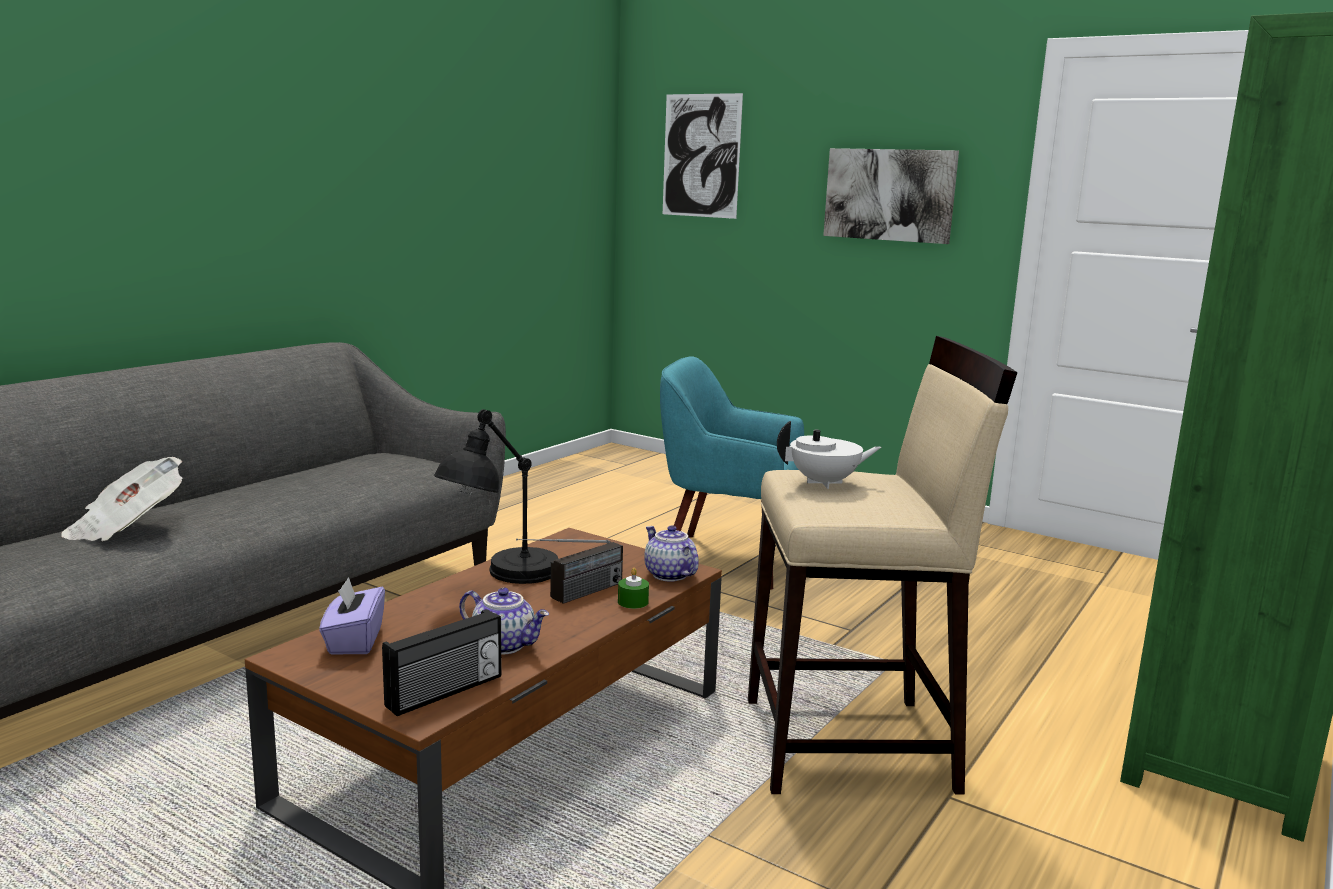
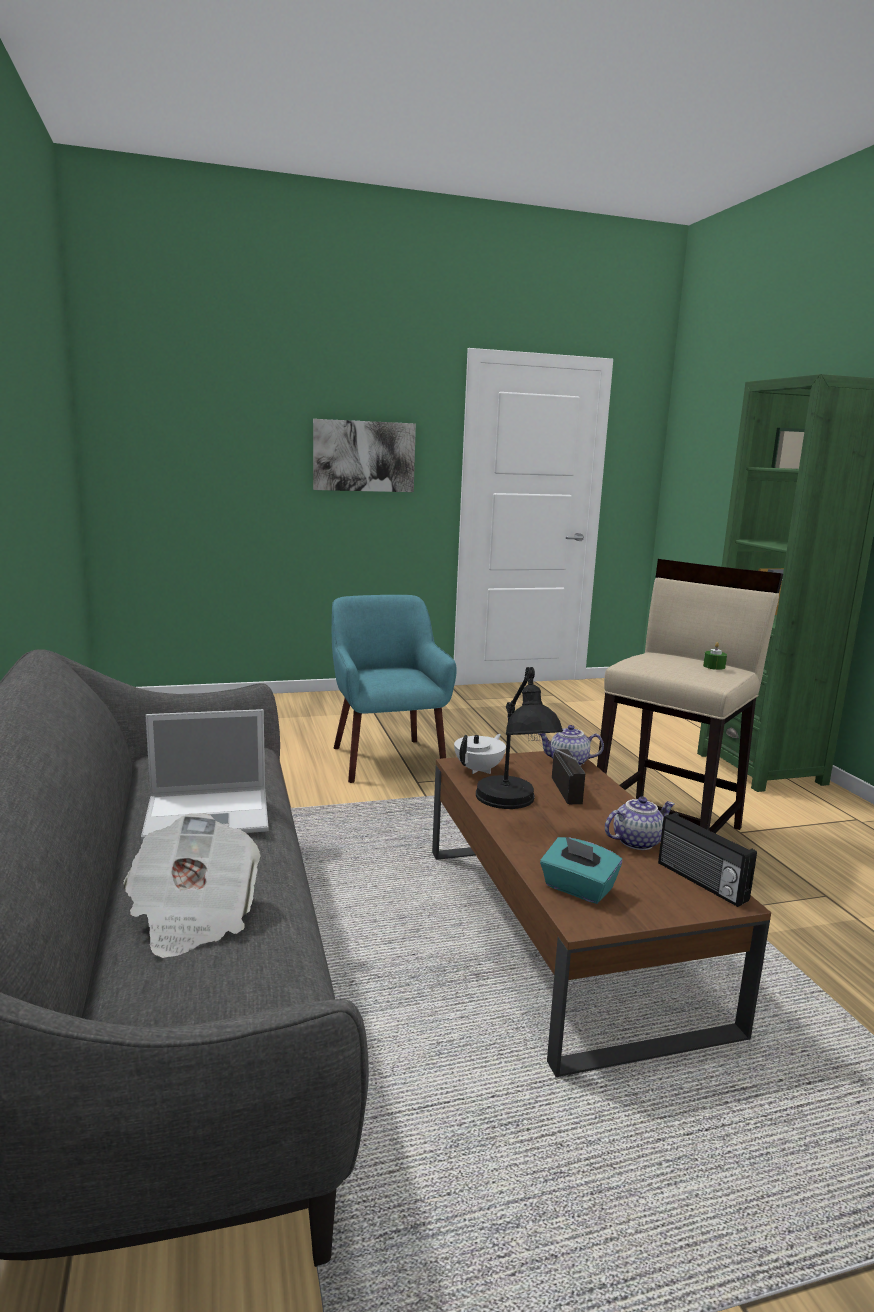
camera: 50 degrees left, 0 degrees up
purple tissue box [319,577,385,654] -> turquoise tissue box [540,837,622,904]
radio [382,609,501,716] -> radio turned 150 degrees clockwise [658,813,757,907]
green candle [618,568,649,609] -> green candle moved to [703,642,727,670]
turquoise armchair [660,356,804,590] -> turquoise armchair turned 105 degrees clockwise [332,595,457,783]
picture [663,93,743,219] -> none
white teapot [777,421,881,489] -> white teapot moved to [454,734,506,774]
none -> laptop [141,709,269,841]

